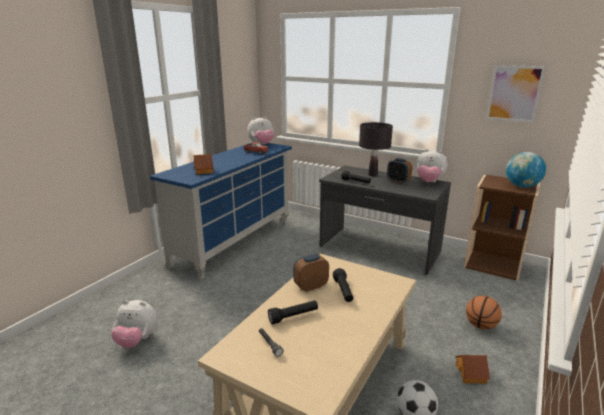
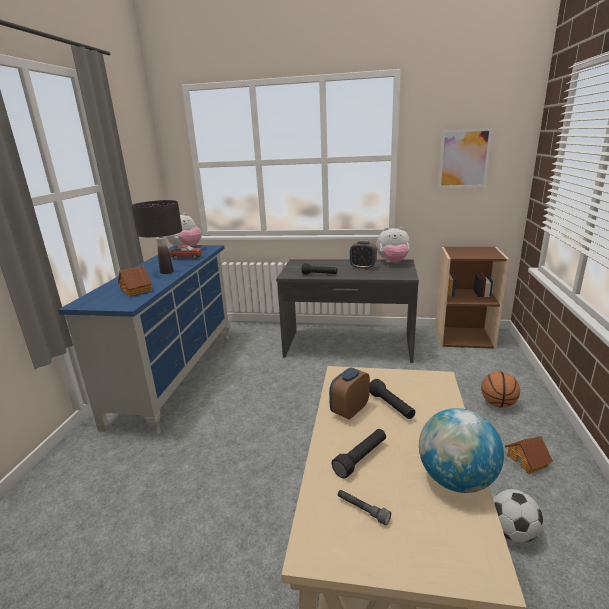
camera: 20 degrees left, 0 degrees up
plush toy [111,300,158,348] -> none
black table lamp [359,122,393,176] -> black table lamp moved to [131,200,182,274]
globe [506,152,546,188] -> globe moved to [419,408,504,493]

